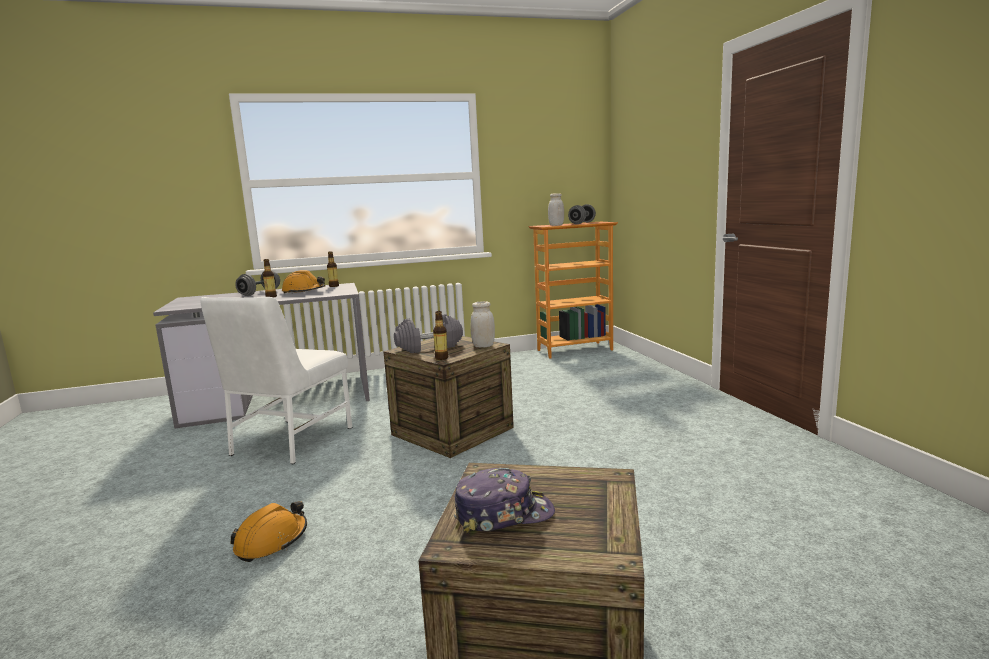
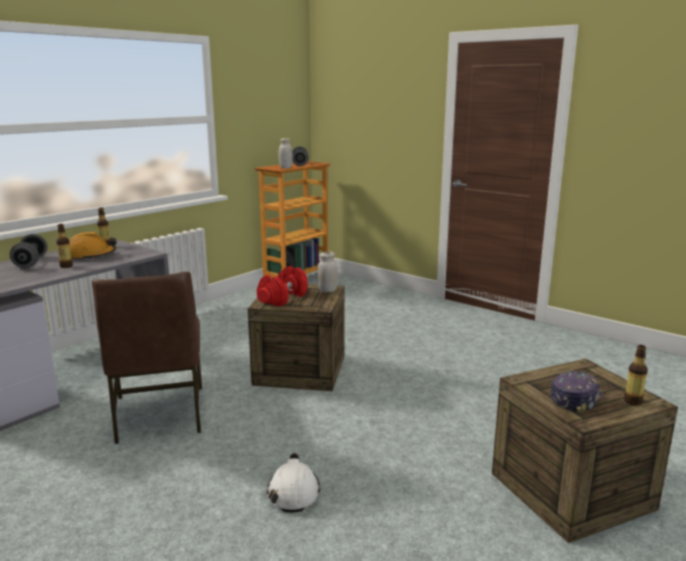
camera: 35 degrees left, 5 degrees up
white chair [200,297,353,464] -> brown chair [92,272,202,444]
orange hard hat [231,501,307,562] -> white hard hat [267,453,321,512]
grey dumbbell [394,314,463,353] -> red dumbbell [257,266,308,307]
bottle [433,311,448,360] -> bottle moved to [624,345,648,406]

